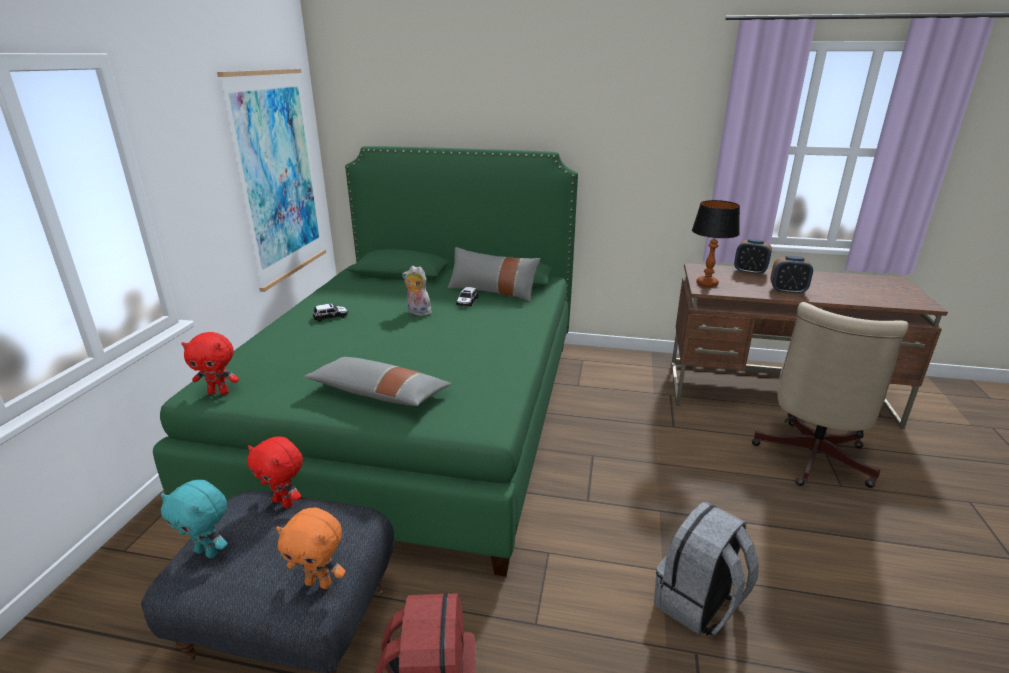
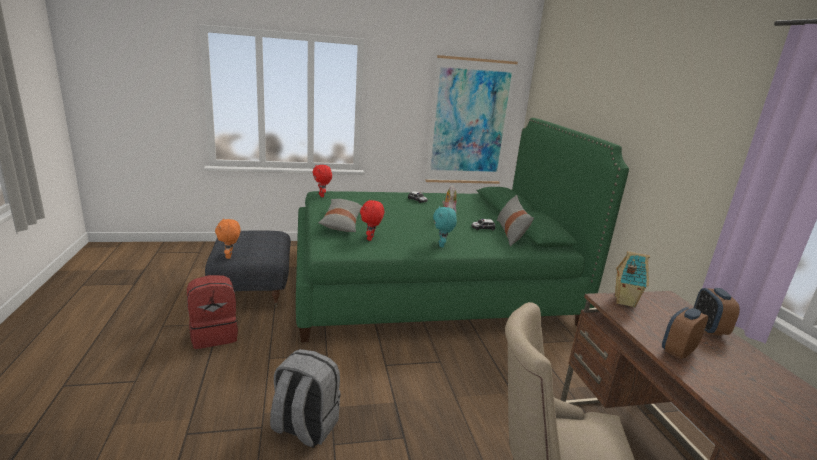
camera: 65 degrees right, 5 degrees down
turquoise plush toy [161,480,228,558] -> turquoise plush toy moved to [433,206,457,247]
red plush toy [247,437,303,508] -> red plush toy moved to [360,199,384,241]
table lamp [692,200,740,287] -> toy house [615,251,650,308]
alarm clock [770,256,813,295] -> alarm clock turned 60 degrees clockwise [662,307,708,359]

